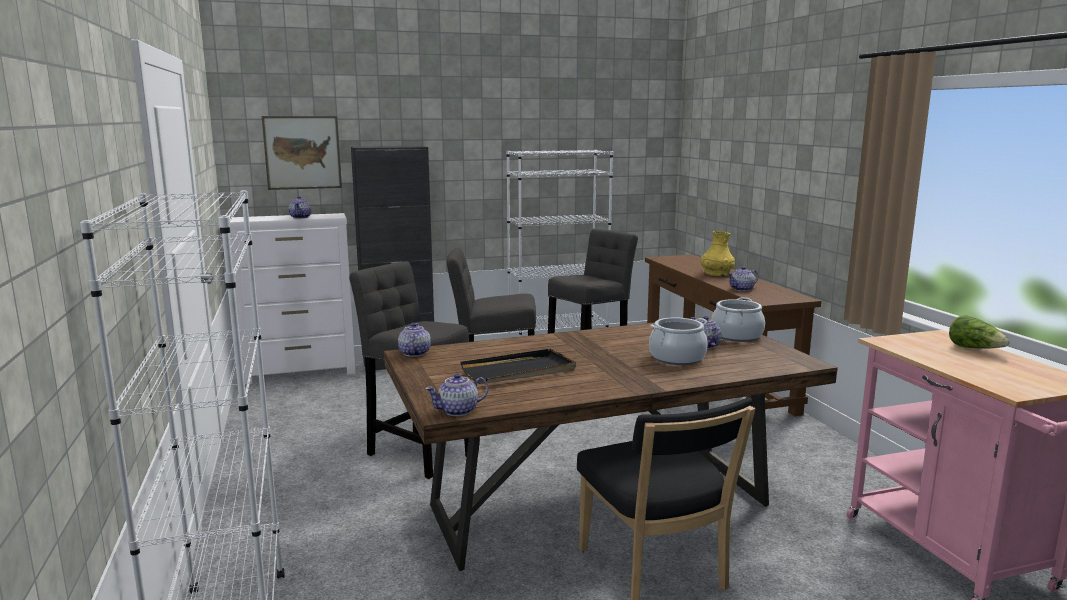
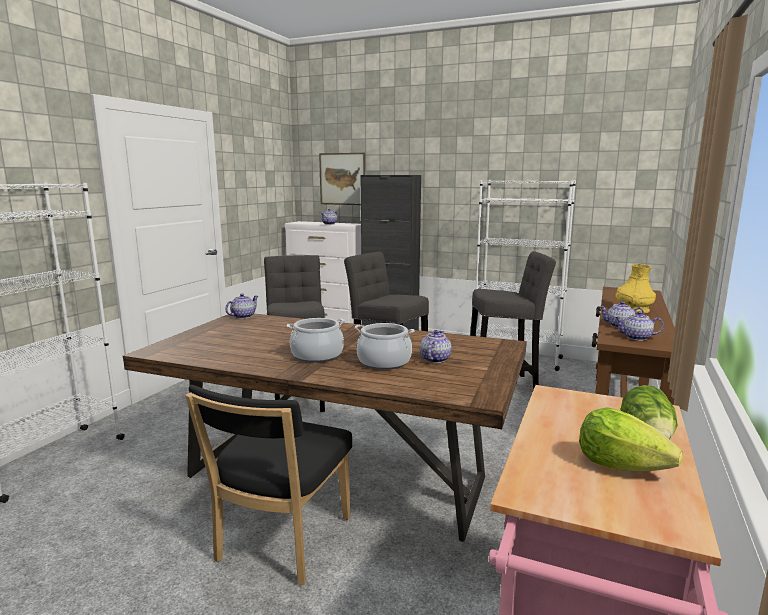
camera: 40 degrees right, 0 degrees up
teapot [425,373,489,416] -> teapot moved to [615,311,664,341]
black tray [461,349,576,384] -> none
cooking pot [711,297,765,342] -> cooking pot moved to [287,318,345,363]
none -> lettuce [579,407,682,472]

